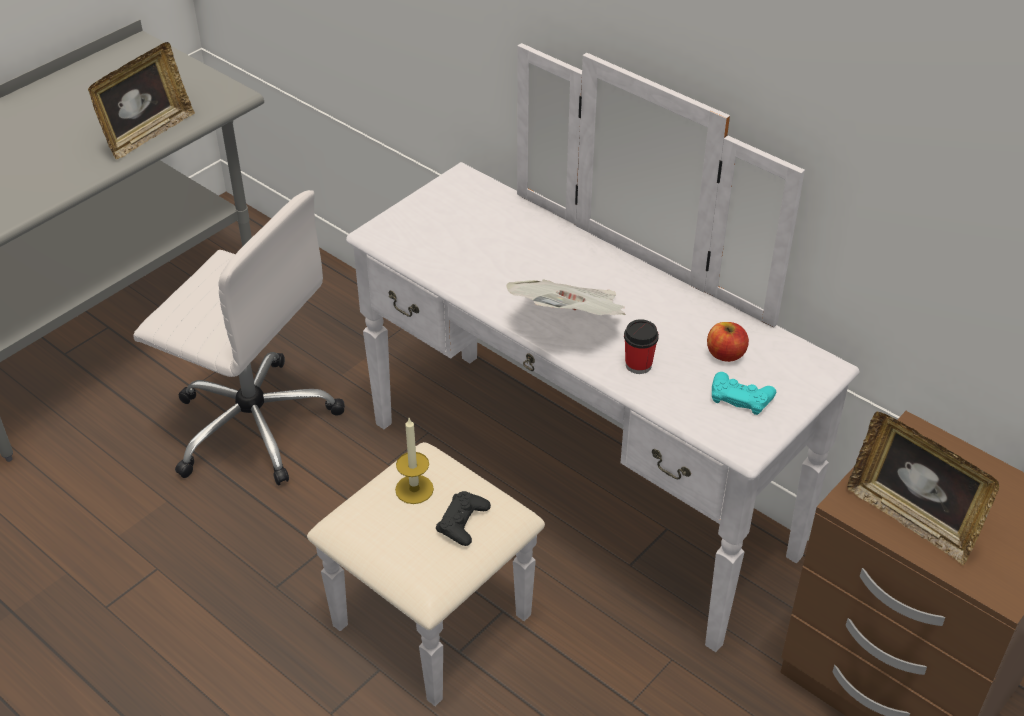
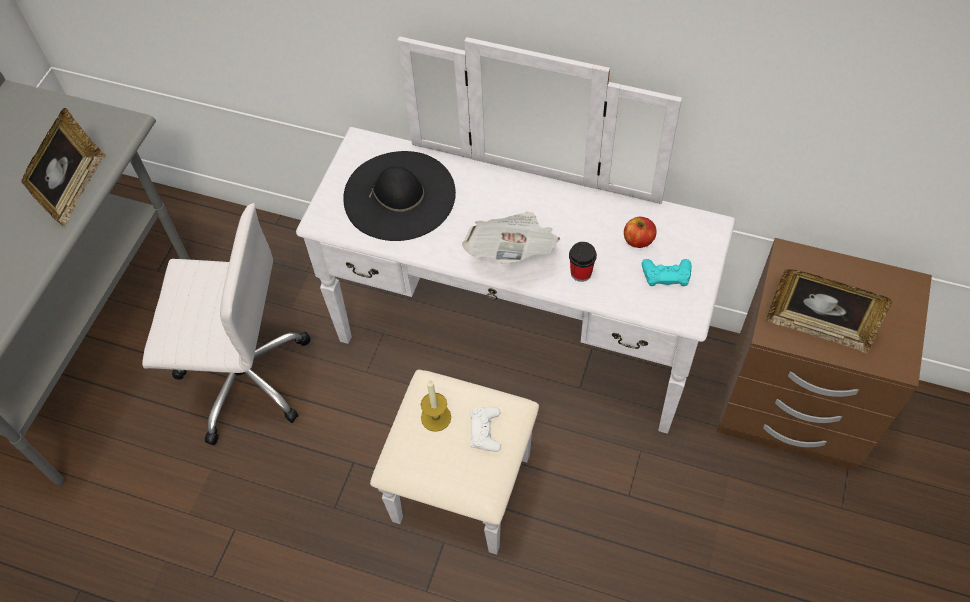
camera: 20 degrees left, 15 degrees up
black game controller [436,491,491,546] -> white game controller [470,407,501,452]
none -> black hat [343,151,456,241]

